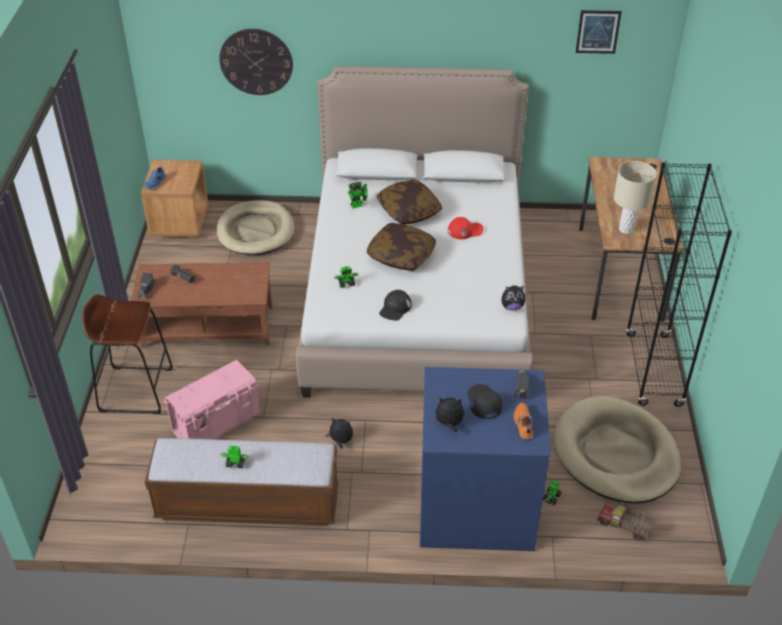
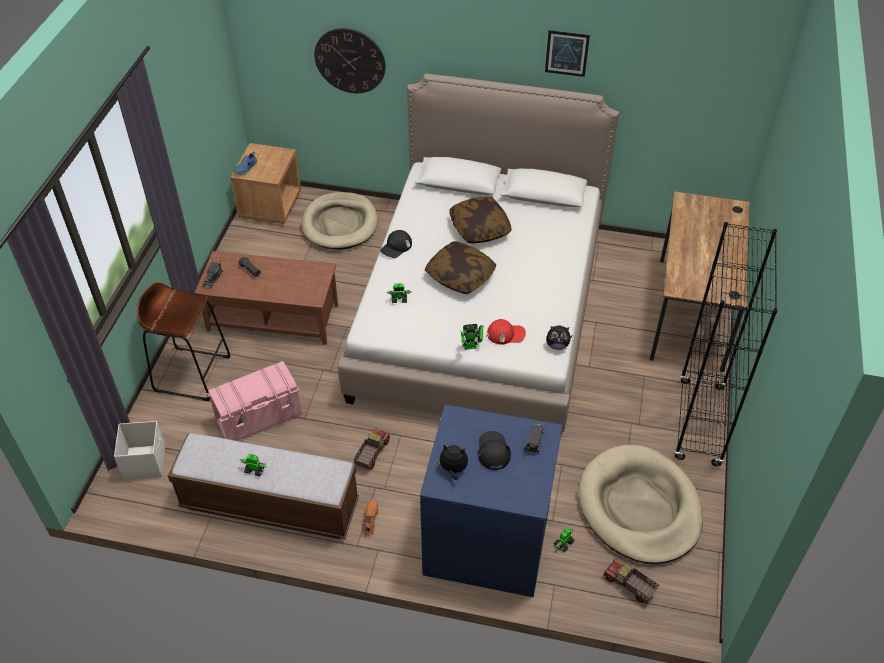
camera: 10 degrees right, 5 degrees up
plush toy [326,418,353,449] -> toy truck [354,428,390,470]
toy robot [348,182,368,208] -> toy robot moved to [460,324,483,350]
black cap [379,290,411,321] -> black cap moved to [380,230,412,258]
red cap [448,217,483,239] -> red cap moved to [487,319,526,345]
orange shoe [514,403,533,440] -> orange shoe moved to [363,500,379,536]
picture [576,10,622,54] -> picture moved to [545,30,590,77]
beige table lamp [614,161,657,234] -> none
none -> white storage box [114,421,165,480]

